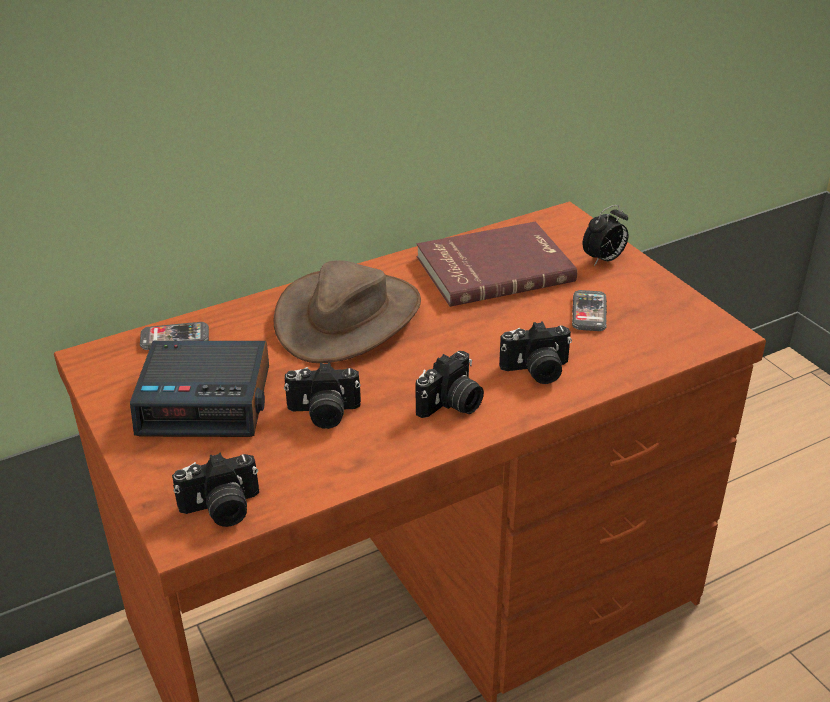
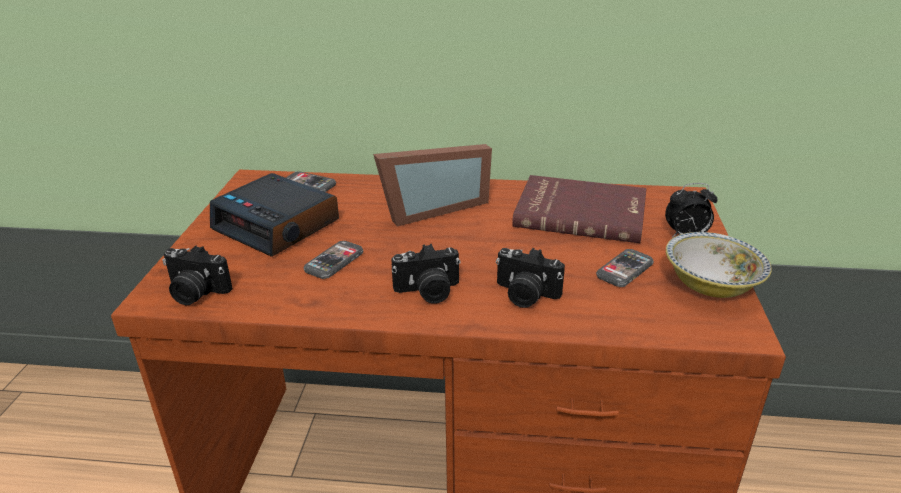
camera: 35 degrees right, 5 degrees down
brown hat [274,260,421,363] -> picture frame [373,144,492,227]
camera [284,362,361,429] -> phone [304,241,363,279]
none -> bowl [666,232,772,298]

